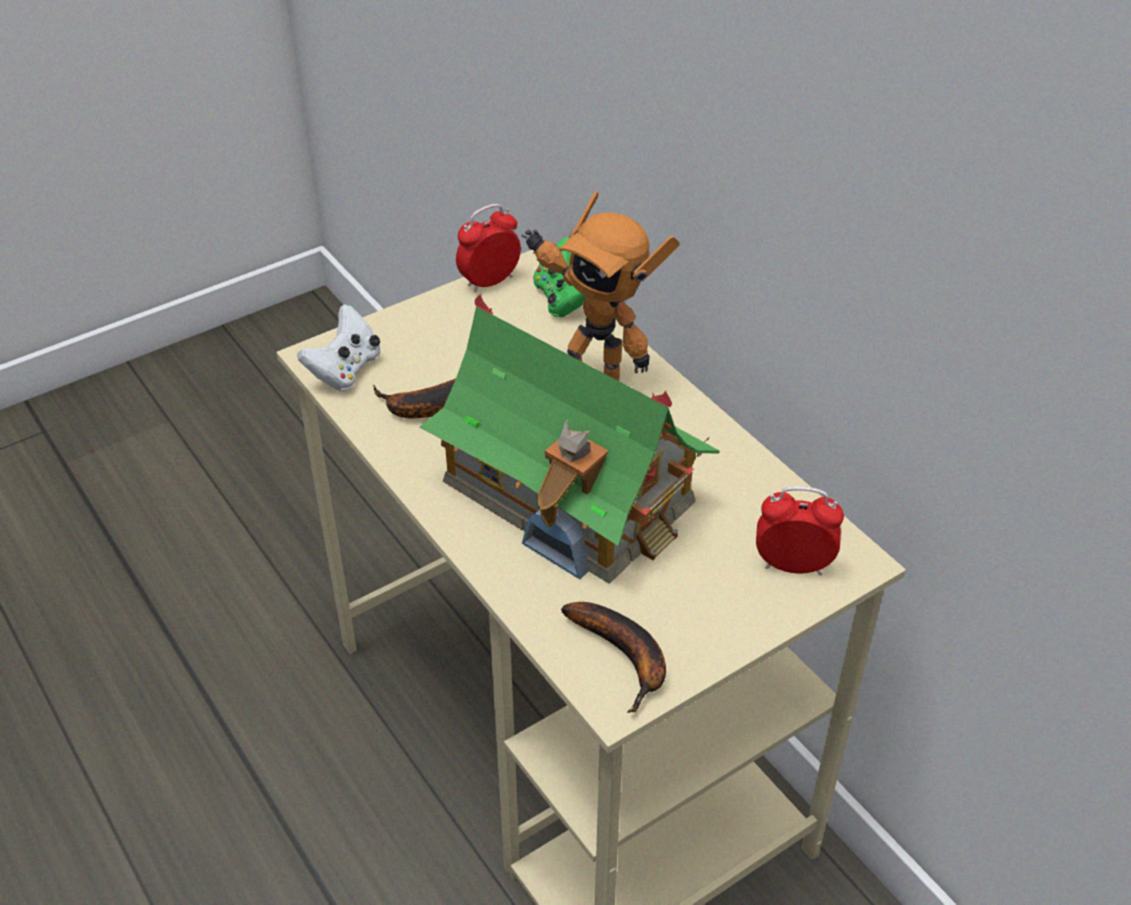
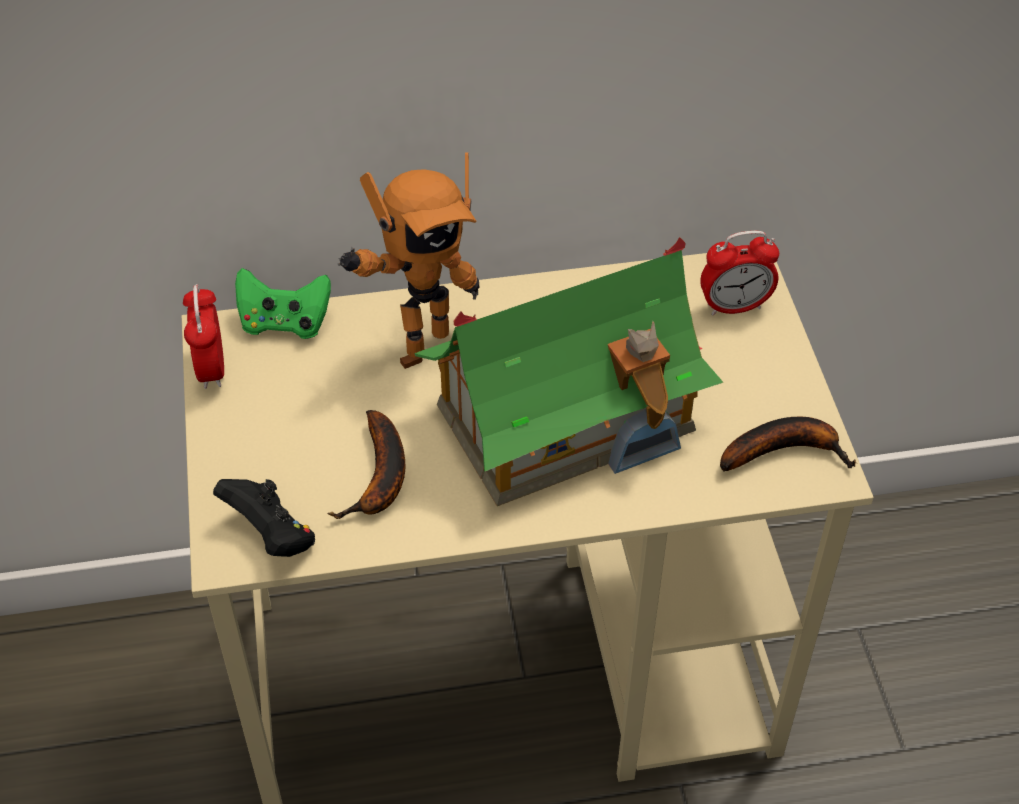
camera: 65 degrees left, 5 degrees up
white game controller [298,304,380,391] -> black game controller [213,479,315,557]
alarm clock [756,486,844,576] -> alarm clock turned 135 degrees counterclockwise [700,231,779,316]

